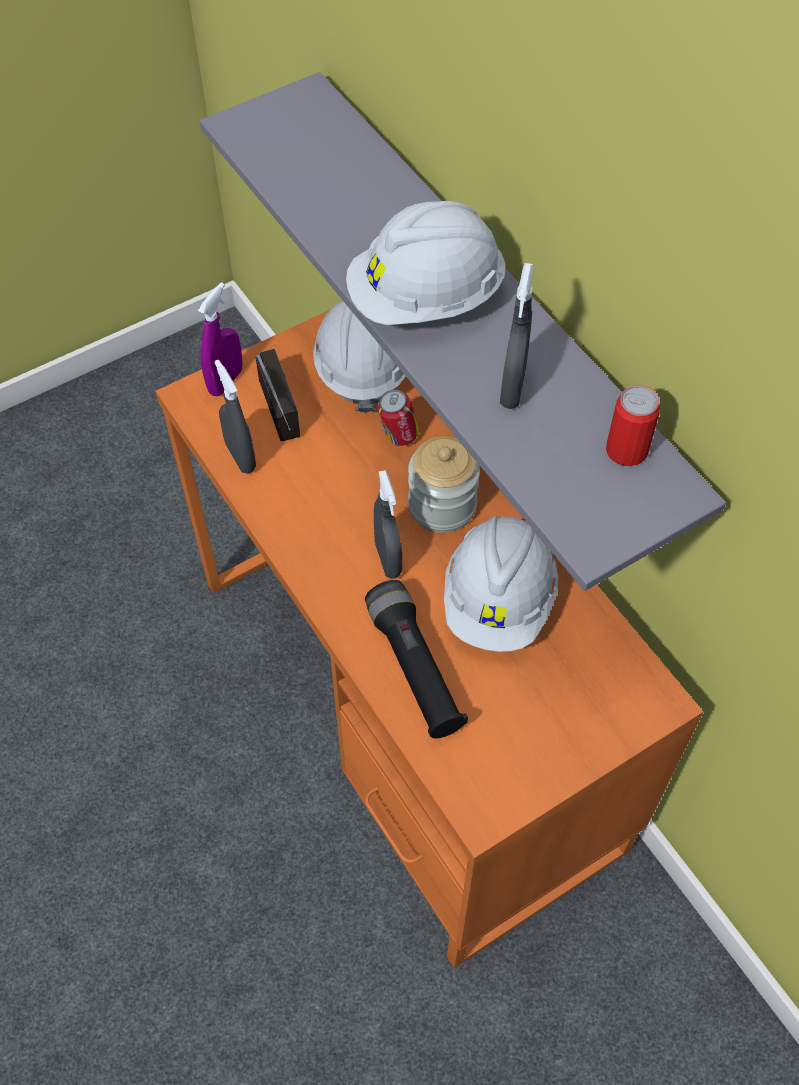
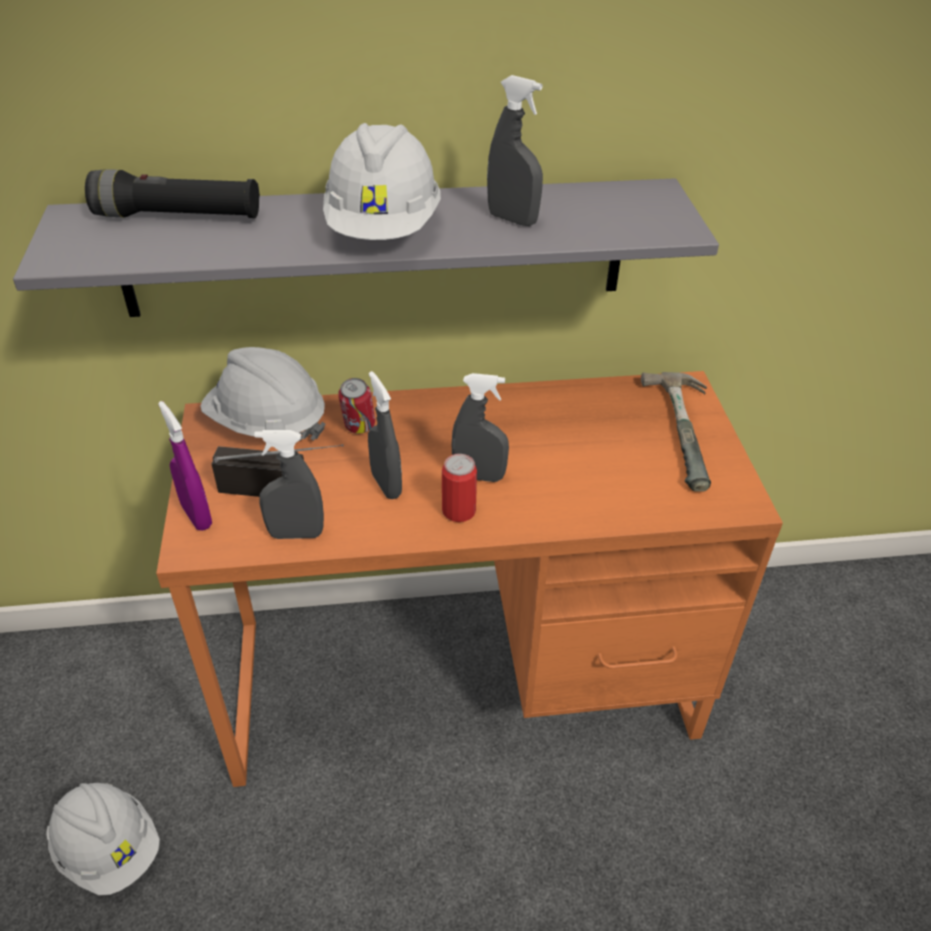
camera: 65 degrees left, 15 degrees down
black flashlight [365,580,468,738] -> black flashlight moved to [85,169,260,218]
jar [408,436,480,533] -> none
white hard hat [444,515,558,652] -> white hard hat moved to [47,783,160,895]
can [606,385,660,466] -> can moved to [442,454,477,522]
none -> grey spray bottle [368,371,402,499]
none -> hammer [641,372,711,492]

